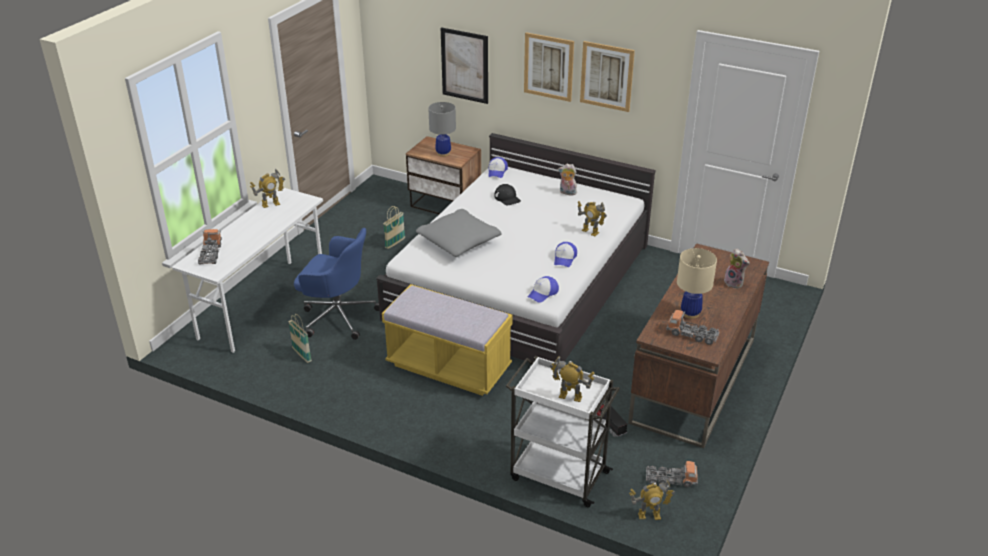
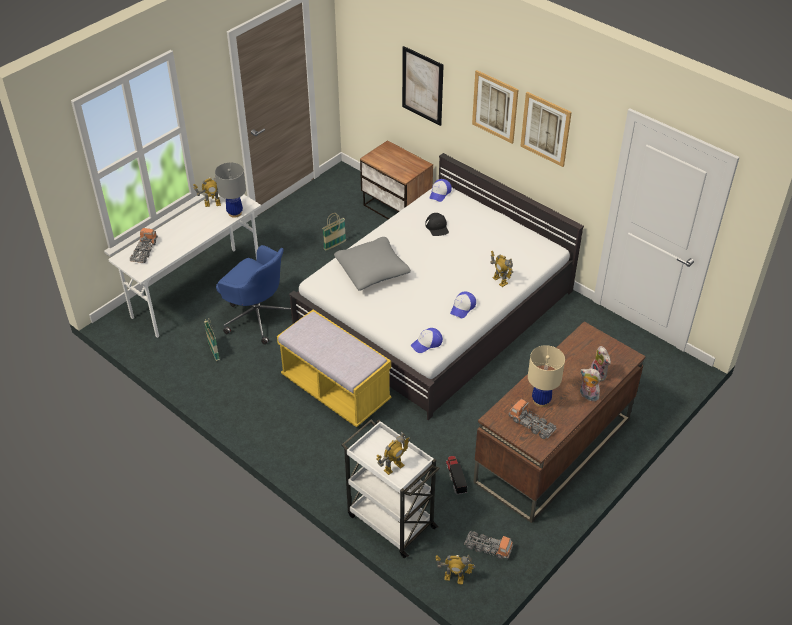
camera: 15 degrees right, 10 degrees up
grey table lamp [428,102,456,157] -> grey table lamp moved to [215,162,246,218]
toy robot [550,357,595,402] -> toy robot turned 105 degrees clockwise [376,432,411,475]
plush toy [558,163,577,196] -> plush toy moved to [580,368,601,401]

